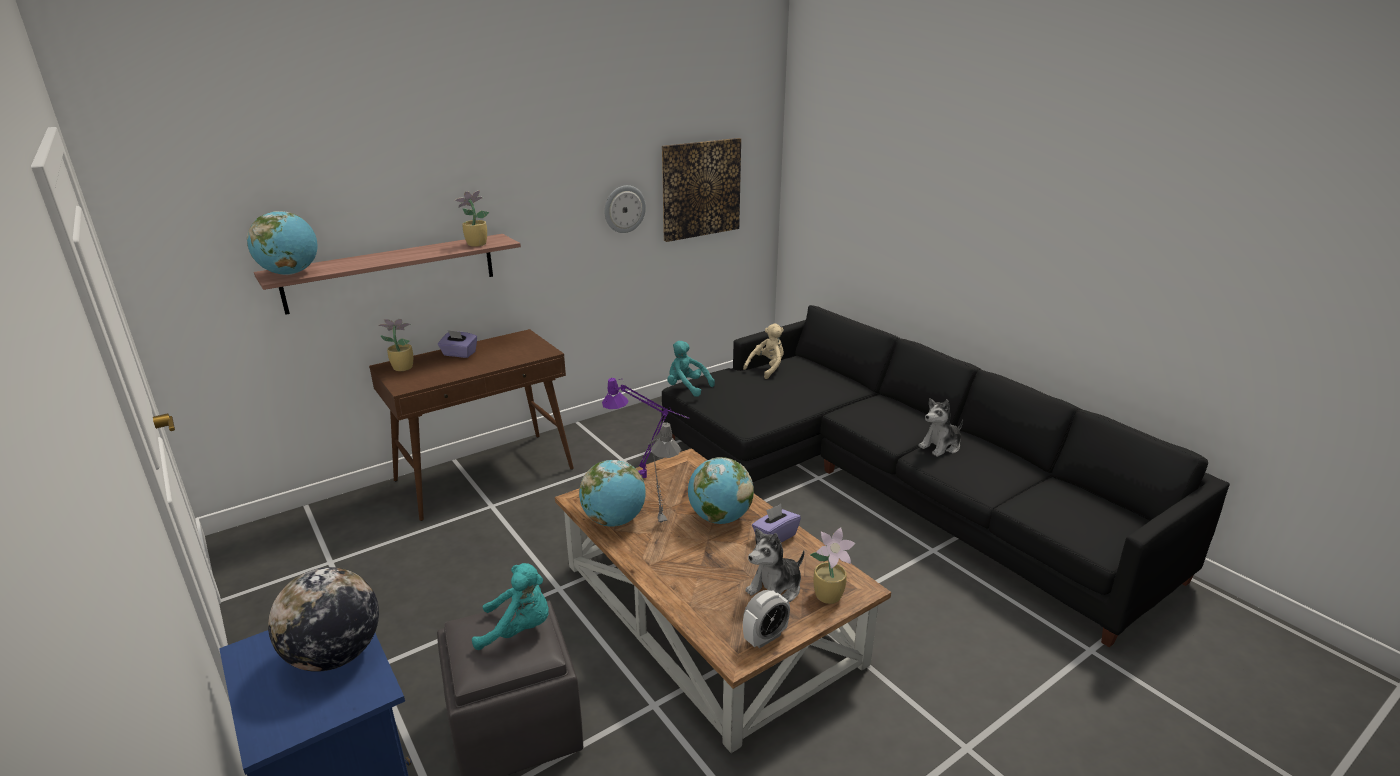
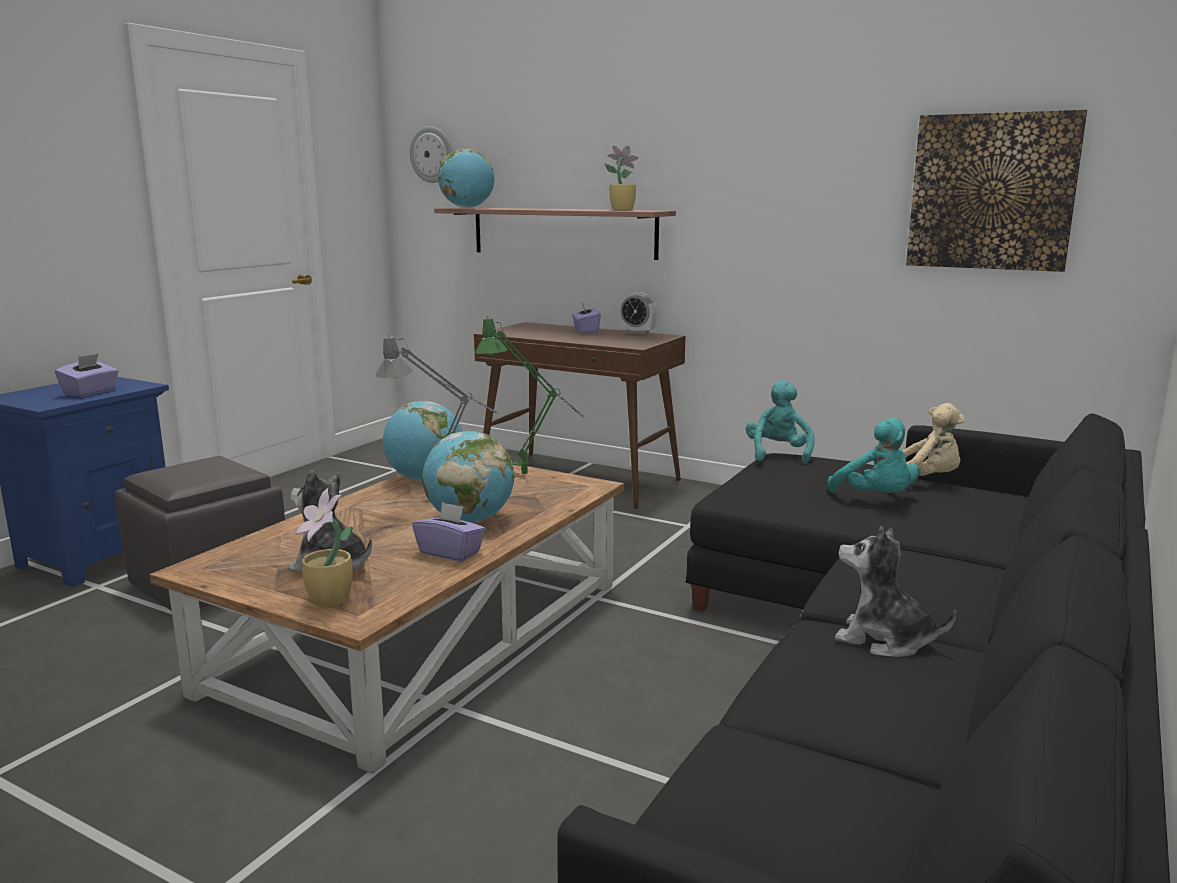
camera: 65 degrees right, 10 degrees down
globe [268,567,379,672] -> purple tissue box [55,353,119,397]
potted plant [378,319,413,371] -> none
turquoise plush toy [472,563,549,650] -> turquoise plush toy moved to [827,418,919,493]
purple table lamp [602,377,690,478] -> green table lamp [475,316,584,474]
wall clock [604,185,646,233] -> wall clock moved to [410,126,453,183]
alarm clock [743,590,790,648] -> alarm clock moved to [619,292,657,334]

